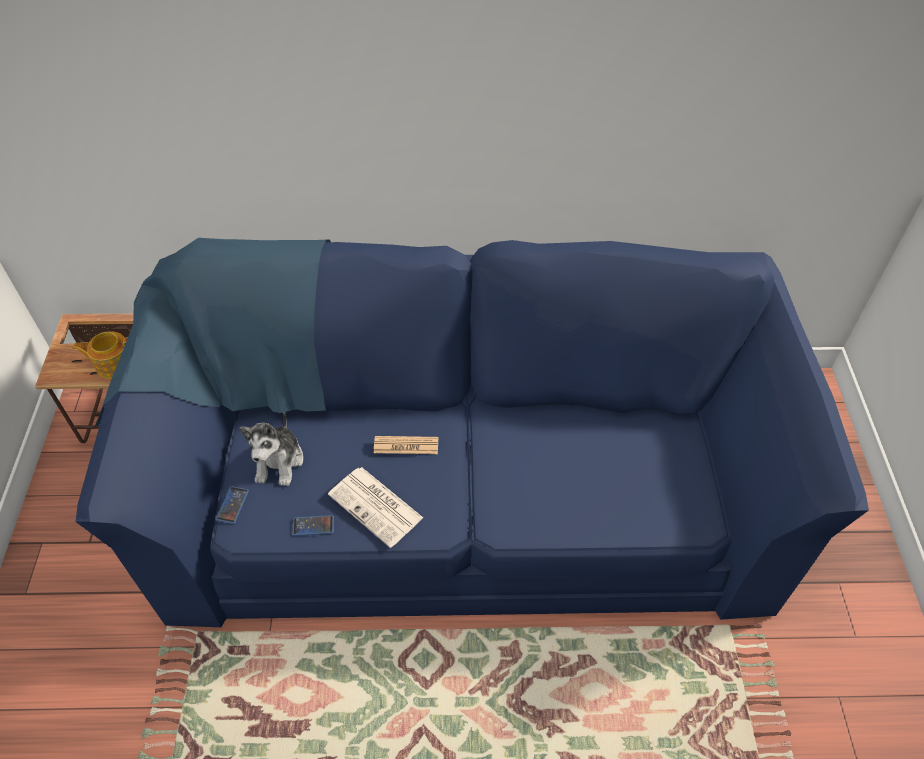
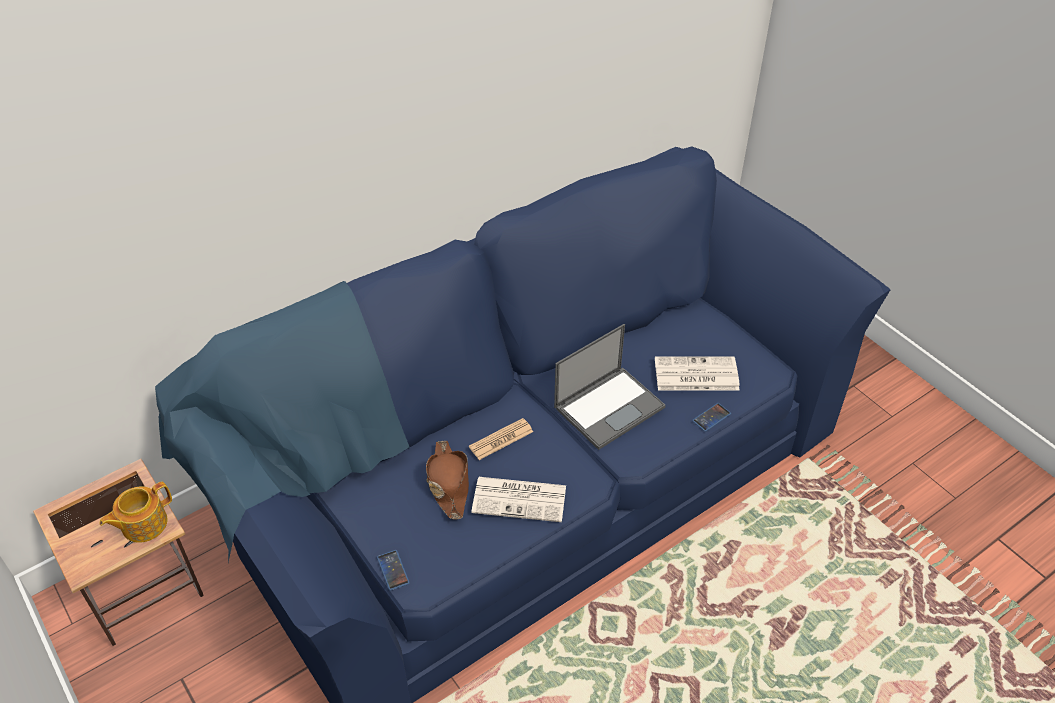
camera: 35 degrees left, 5 degrees down
plush toy [239,412,303,486] -> none
phone [292,515,334,536] -> phone moved to [692,403,731,432]
none -> brown hat [426,441,469,519]
none -> laptop [554,324,666,450]
none -> newspaper [655,356,740,391]

